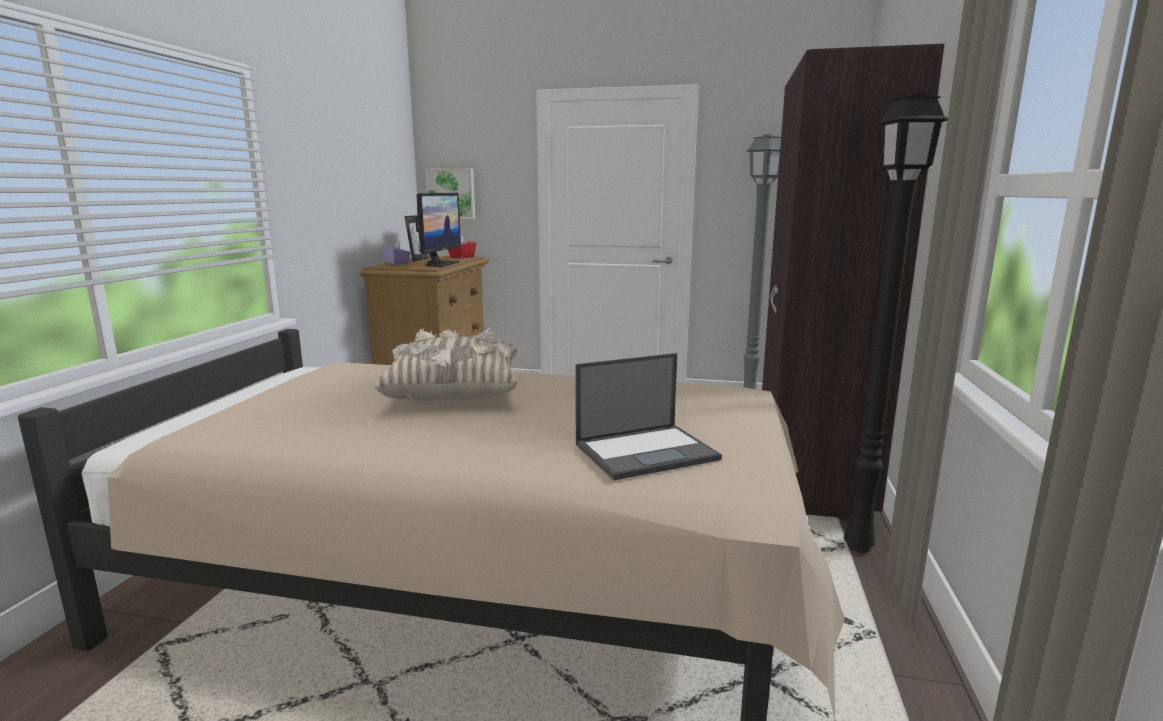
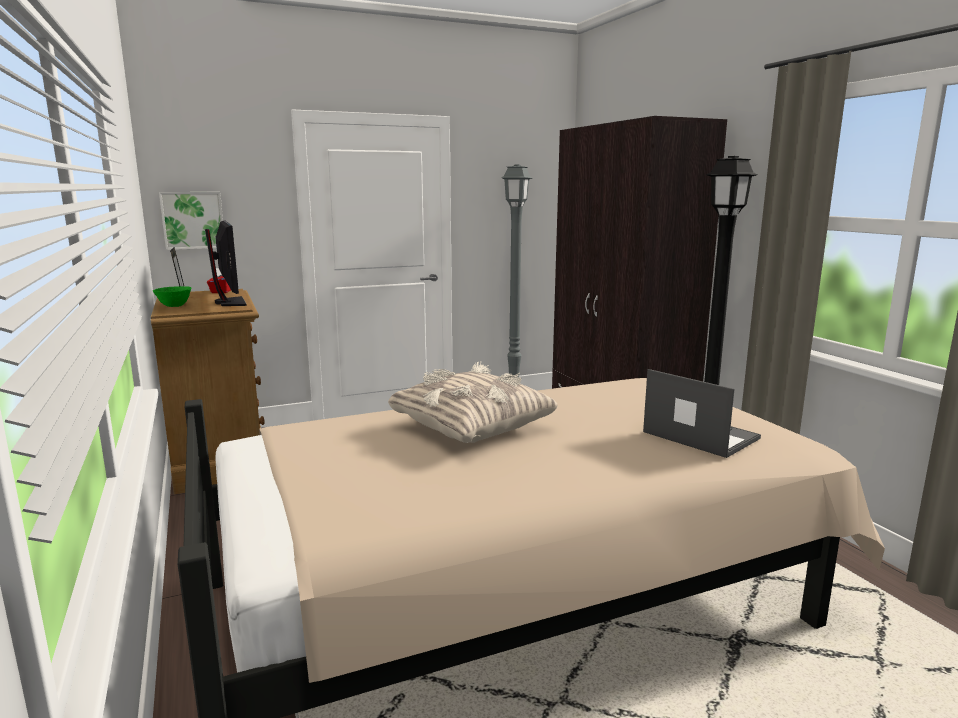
camera: 35 degrees left, 0 degrees up
purple tissue box [382,240,411,265] -> green bowl [153,286,192,307]
laptop [575,353,722,480] -> laptop turned 75 degrees counterclockwise [643,369,761,458]

